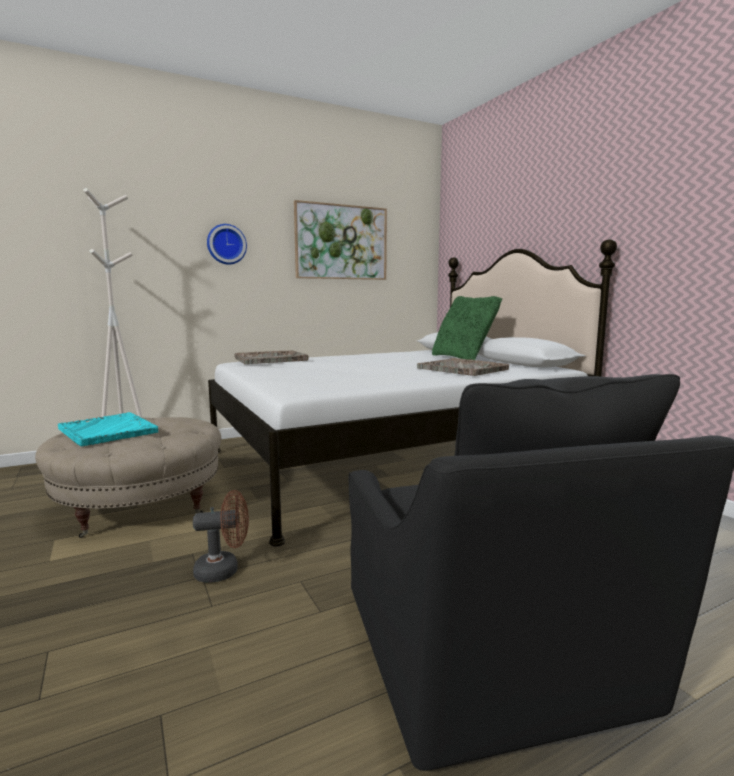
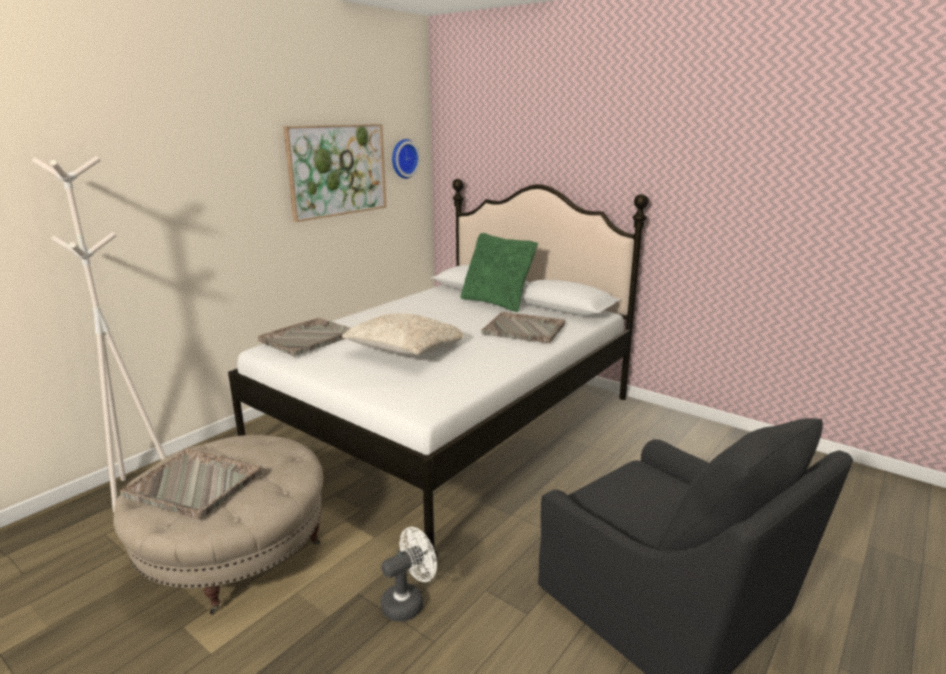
camera: 25 degrees left, 10 degrees up
turquoise tray [58,412,158,446] -> grey tray [120,449,261,519]
brown fan [193,490,249,583] -> white fan [381,527,437,622]
wall clock [207,224,247,265] -> wall clock moved to [392,139,420,179]
none -> beige pillow [342,313,465,355]

